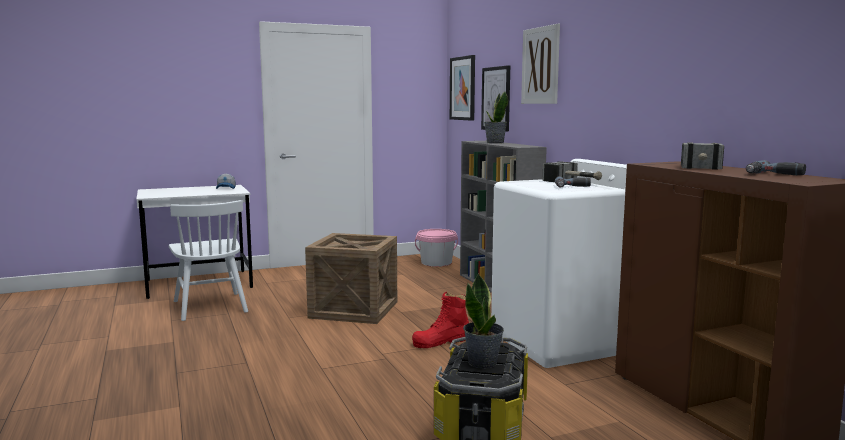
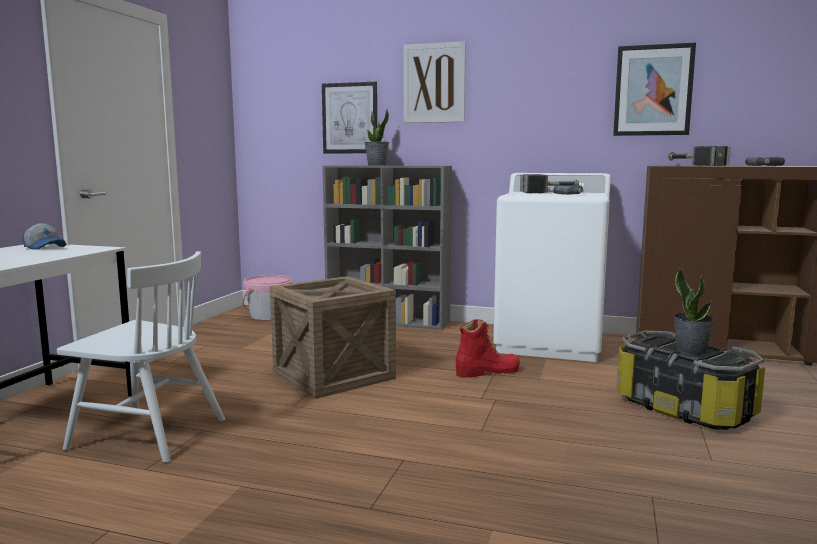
camera: 50 degrees left, 0 degrees up
red boot [412,292,469,348] -> red boot turned 120 degrees counterclockwise [456,319,520,378]
picture [450,55,475,121] -> picture moved to [613,43,696,136]

